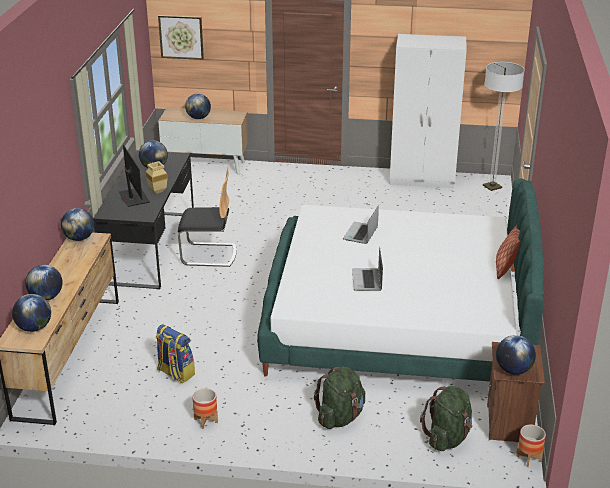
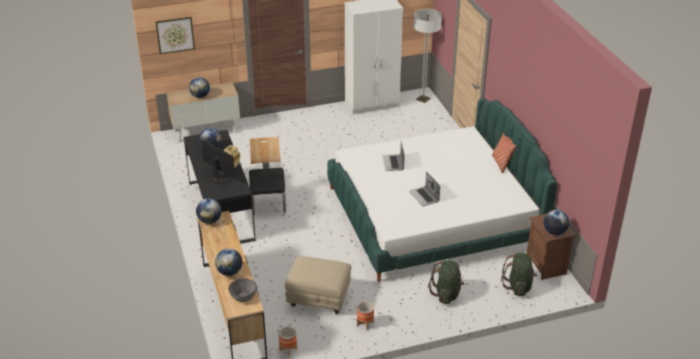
camera: 25 degrees left, 5 degrees up
globe [12,294,51,332] -> grey bowl [228,278,257,302]
backpack [156,324,195,383] -> beige ottoman [285,256,351,314]
chair [178,167,236,267] -> chair turned 75 degrees counterclockwise [249,137,286,215]
planter [516,424,546,467] -> planter moved to [279,327,297,356]

